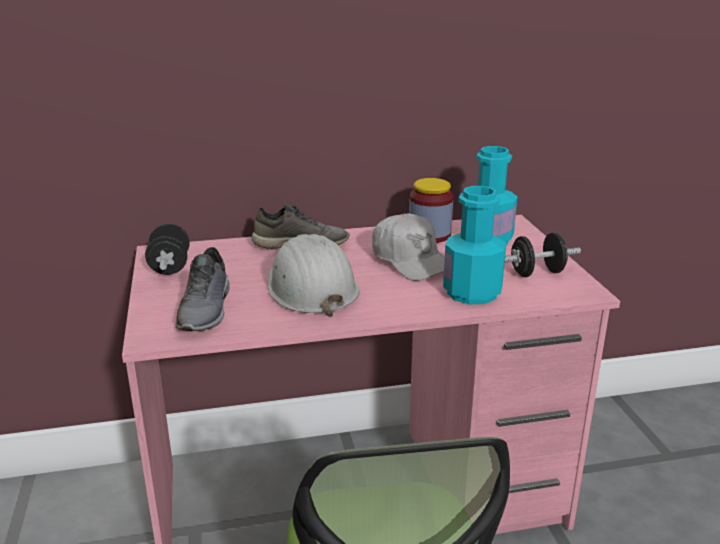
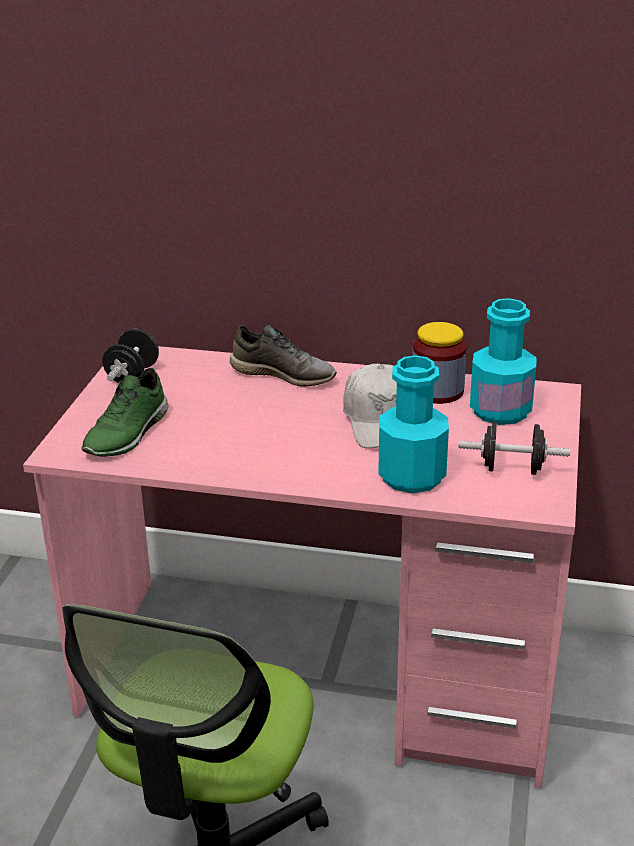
camera: 25 degrees right, 5 degrees up
grey shoe [176,247,230,331] -> green shoe [81,368,168,456]
white hard hat [268,234,360,317] -> none

